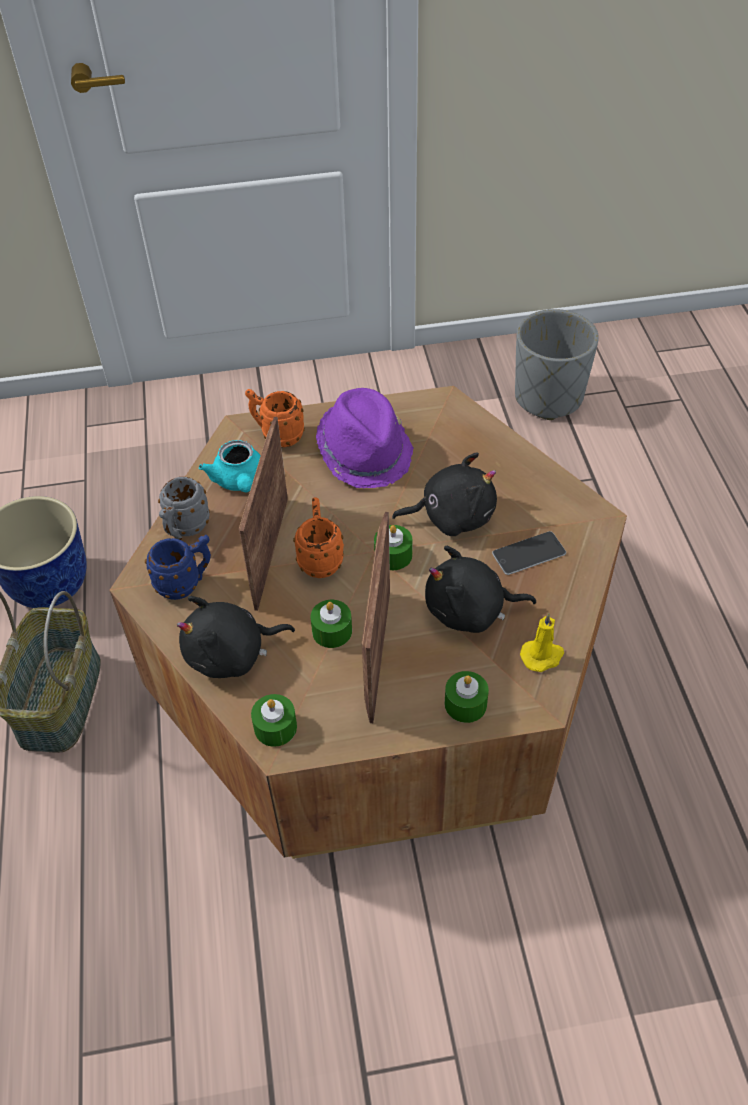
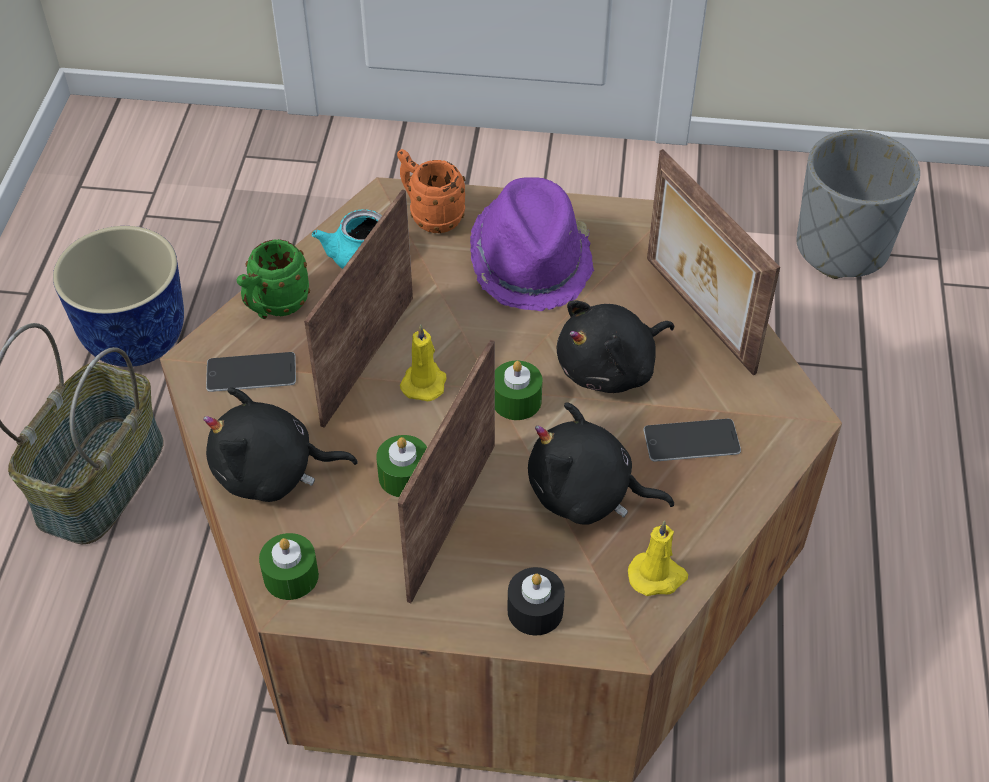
camera: 15 degrees right, 0 degrees up
blue mug [145,535,211,600] -> phone [206,352,296,392]
grey mug [158,477,210,540] -> green mug [237,239,310,319]
orange mug [293,498,344,578] -> yellow candle [400,324,446,401]
black plush toy [392,452,497,536] -> black plush toy turned 135 degrees clockwise [557,300,674,393]
green candle [445,671,489,723] -> black candle [507,567,565,635]
none -> picture frame [647,149,780,375]

